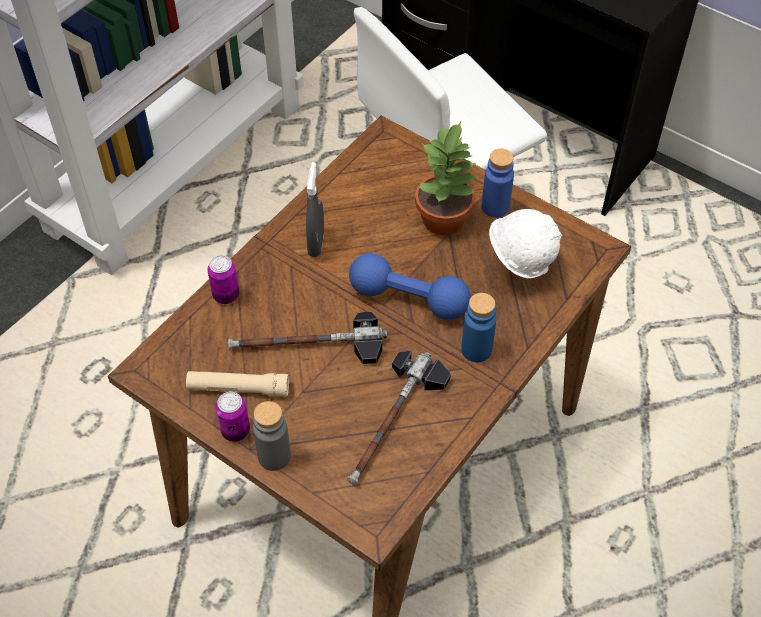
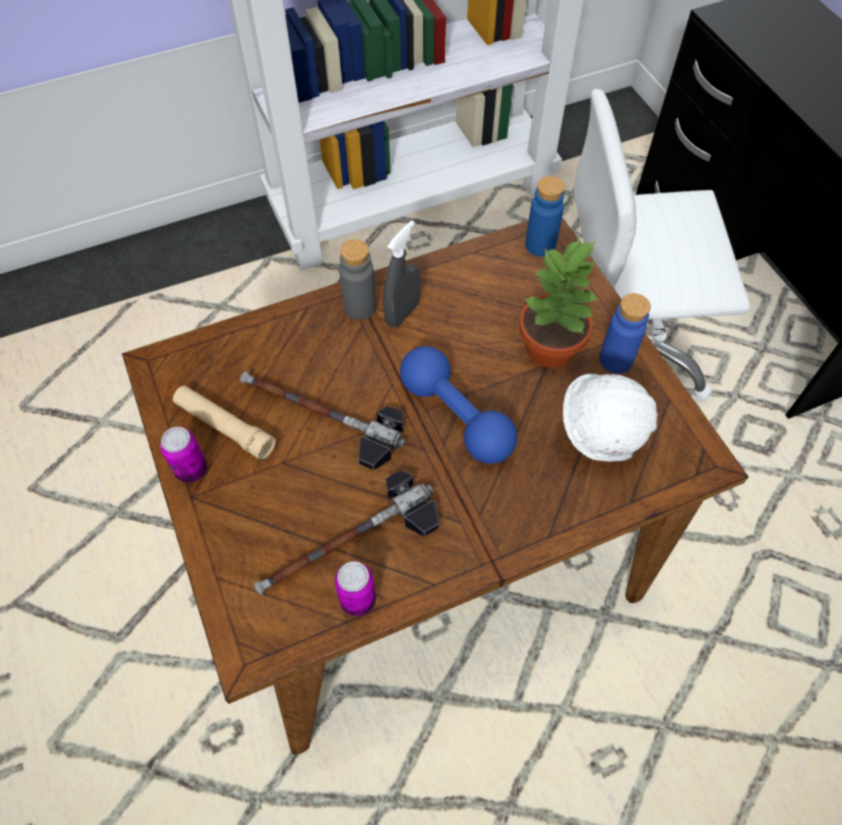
camera: 30 degrees right, 5 degrees up
can [207,255,239,304] -> can moved to [335,561,376,616]
grey bottle [253,401,291,471] -> grey bottle moved to [339,239,376,320]
blue bottle [461,293,496,363] -> blue bottle moved to [525,176,565,257]

